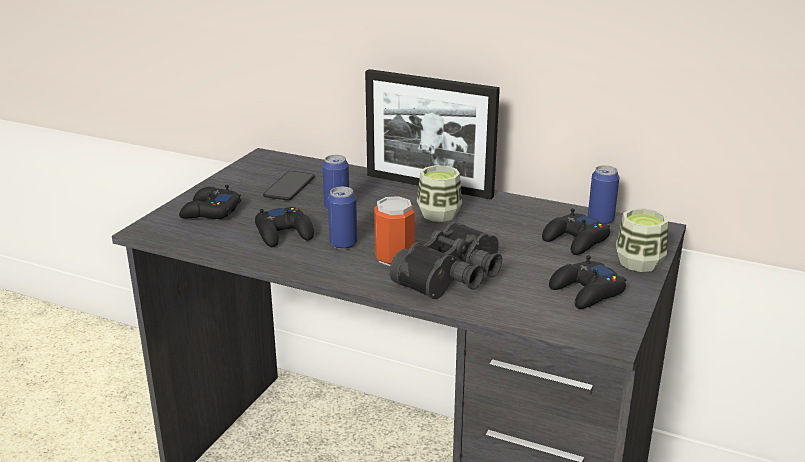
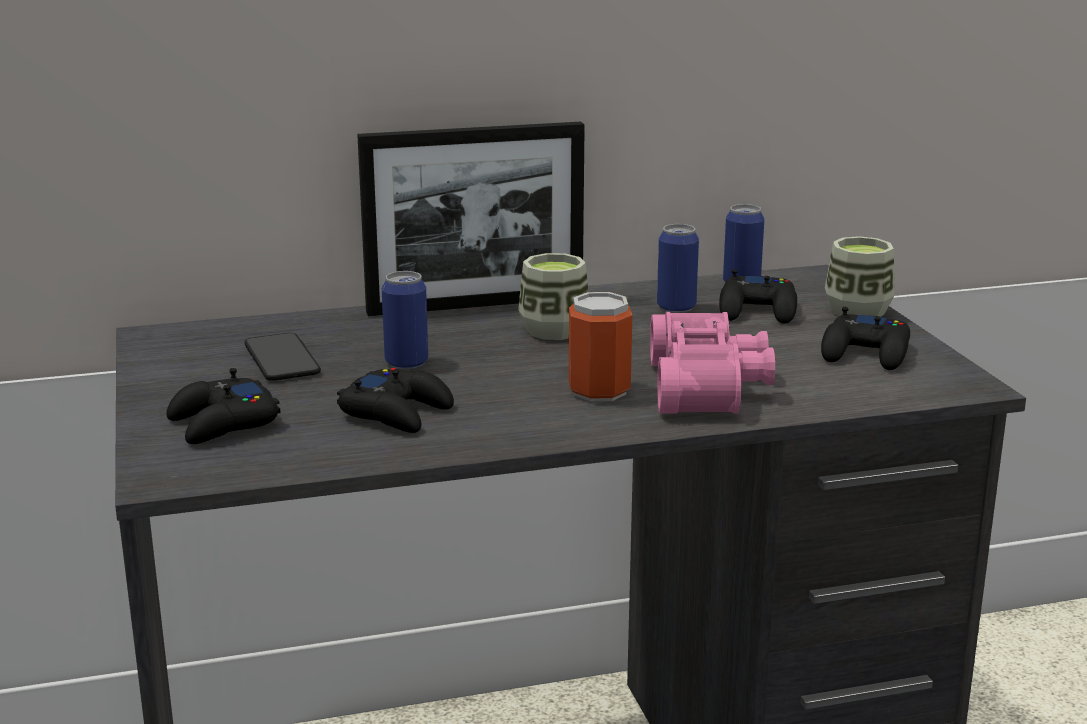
camera: 40 degrees left, 5 degrees down
can [328,187,357,249] -> can moved to [657,224,699,313]
black binoculars [389,222,502,299] -> pink binoculars [650,312,775,414]

